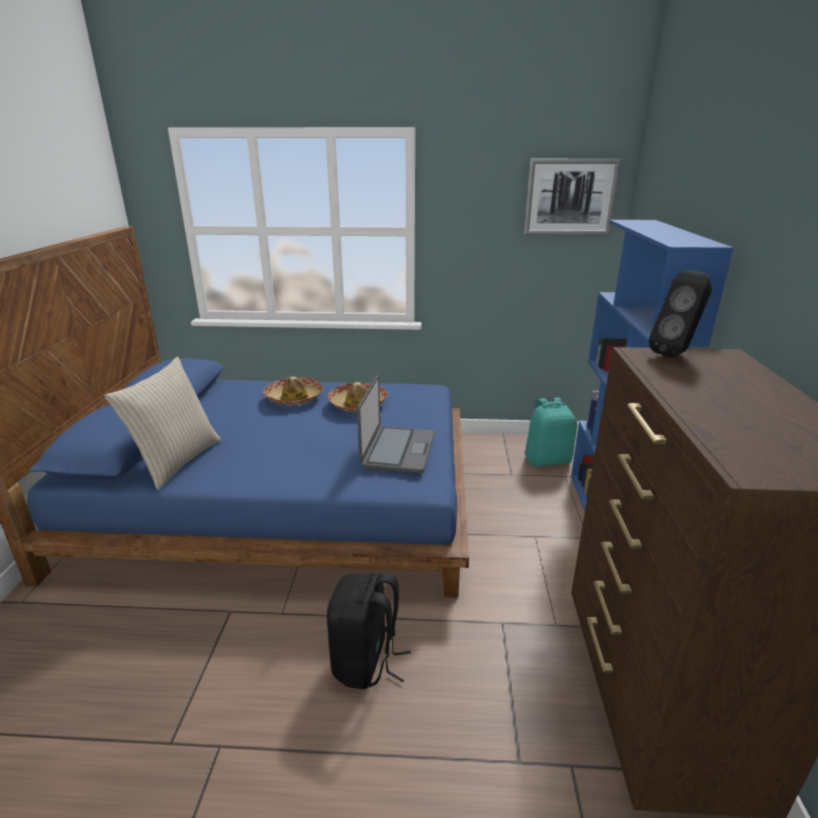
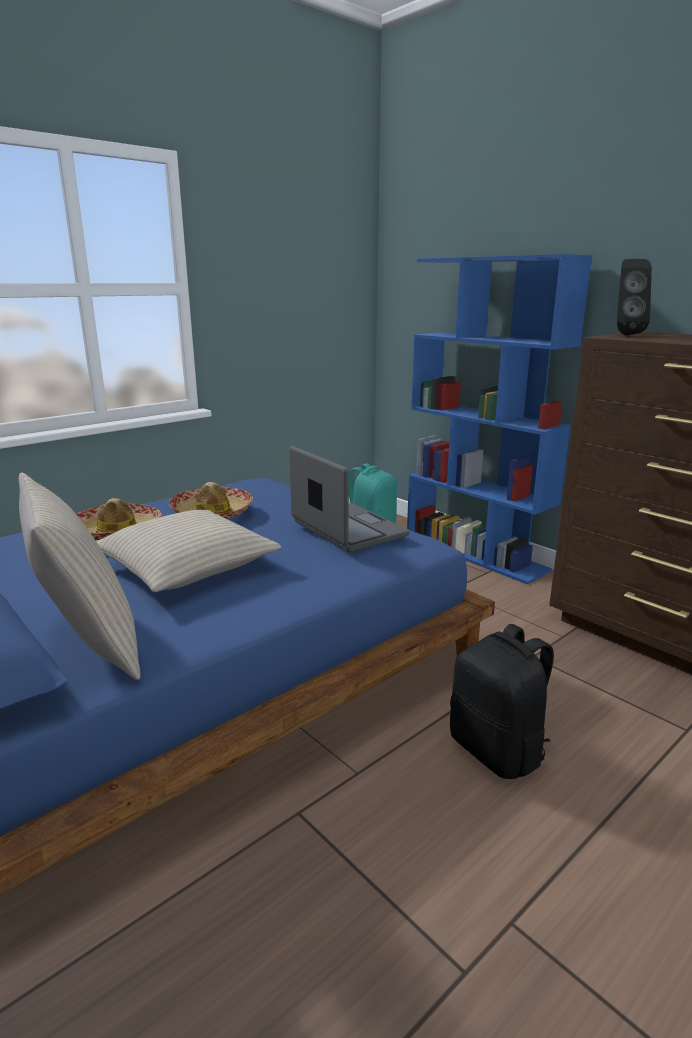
camera: 45 degrees left, 5 degrees down
picture [523,158,622,236] -> none
none -> beige pillow [96,510,281,592]

